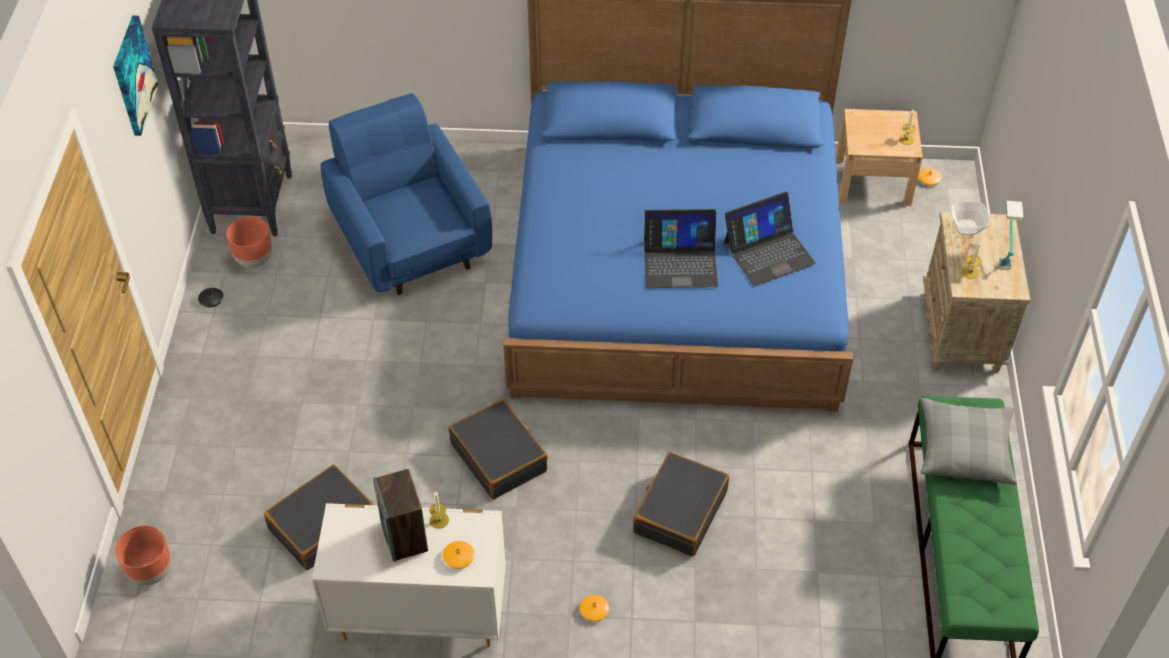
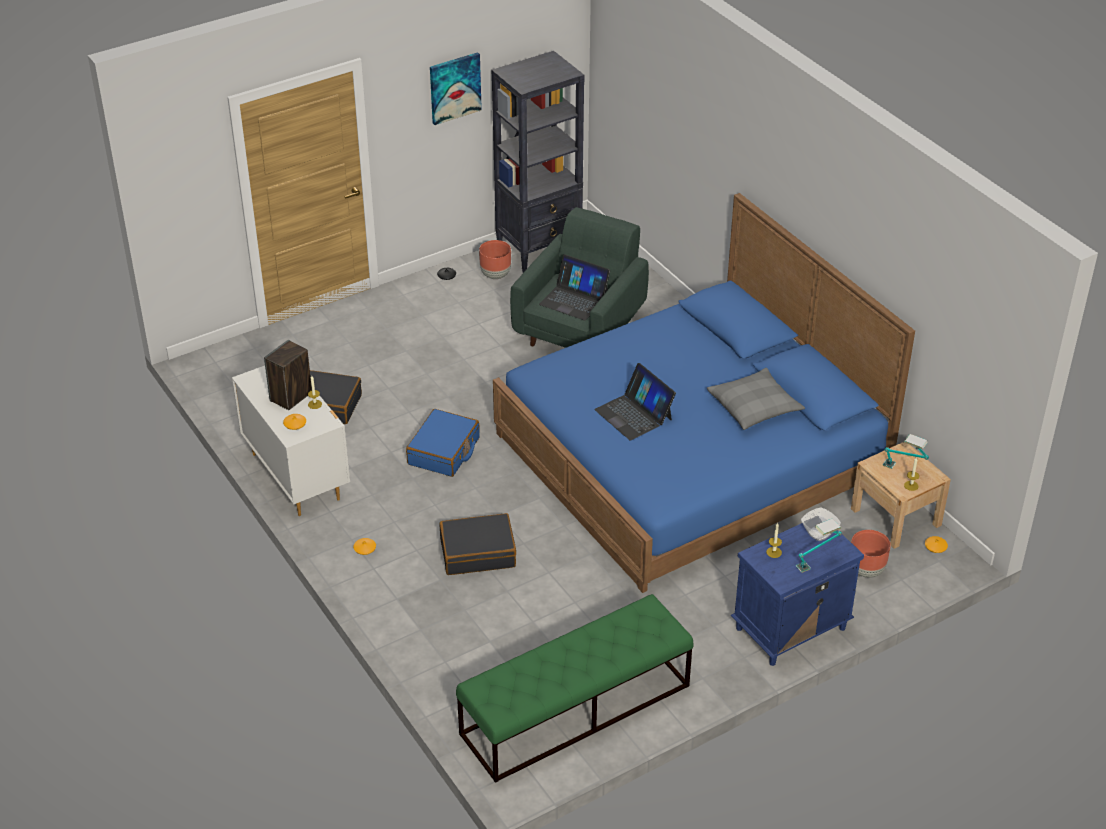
camera: 55 degrees right, 10 degrees down
brown planter [115,525,171,586] -> brown planter moved to [851,530,891,578]
blue armchair [321,93,492,295] -> green armchair [510,207,649,348]
black suitcase [448,399,548,499] -> blue suitcase [406,409,480,477]
laptop [724,192,816,286] -> laptop moved to [539,254,610,321]
grey pillow [920,398,1017,485] -> grey pillow moved to [707,368,805,430]
beige nightstand [923,212,1030,373] -> blue nightstand [731,523,864,666]
none -> table lamp [883,434,929,469]

